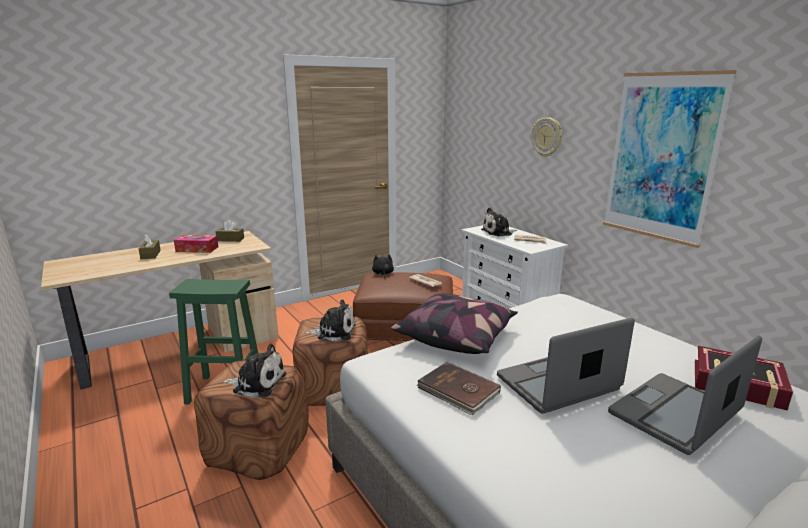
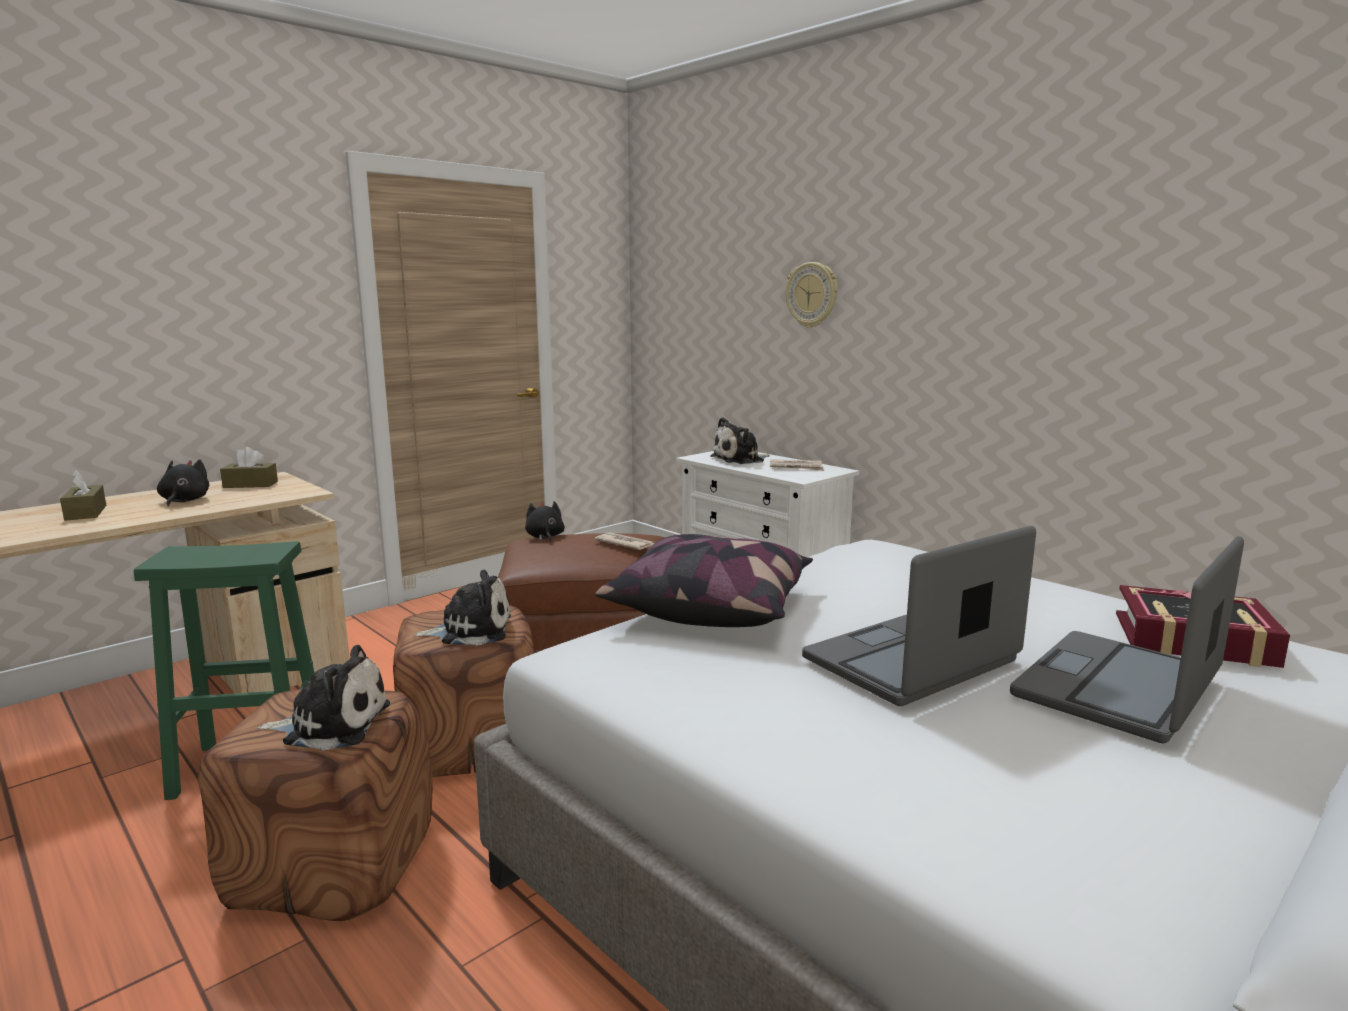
camera: 10 degrees left, 5 degrees down
tissue box [174,235,218,253] -> black plush toy [157,460,209,507]
brown book [417,362,501,415] -> none
picture [603,70,737,248] -> none

